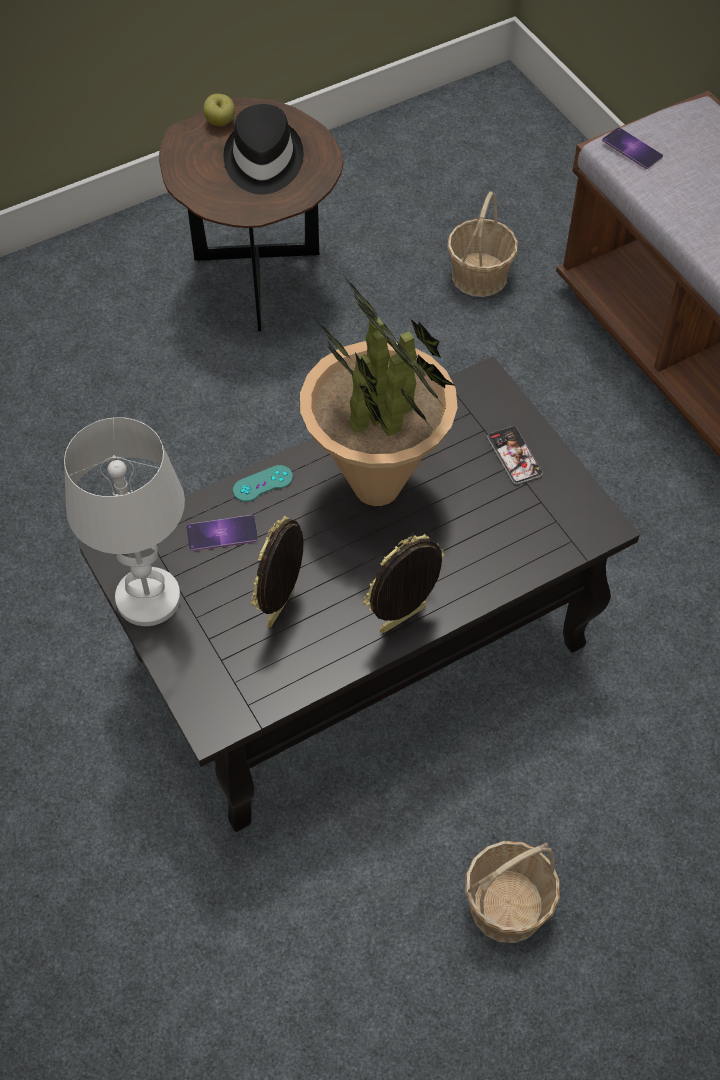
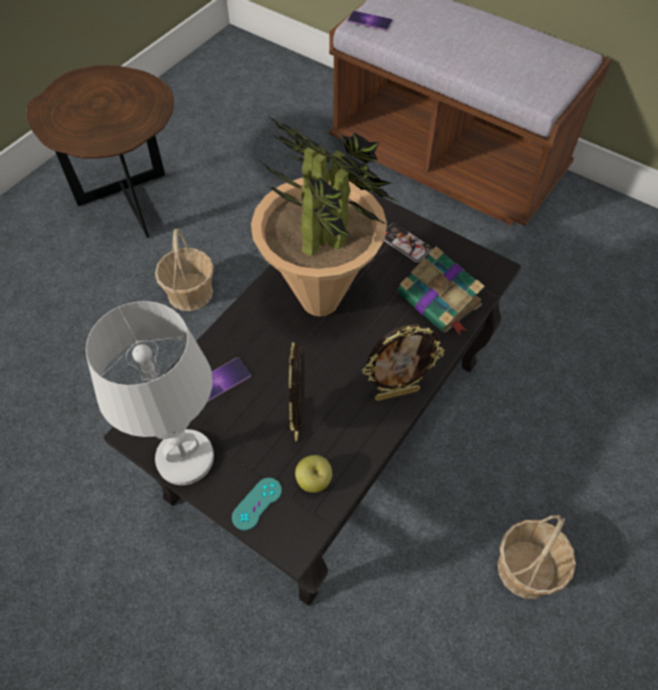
camera: 25 degrees left, 0 degrees up
apple [204,94,235,126] -> apple moved to [295,455,332,493]
black hat [224,104,303,195] -> none
turquoise game controller [233,465,293,502] -> turquoise game controller moved to [232,478,282,530]
picture frame [363,534,445,633] -> picture frame turned 135 degrees counterclockwise [362,324,444,401]
basket [447,191,518,297] -> basket moved to [155,229,214,311]
none -> book [398,246,485,335]

